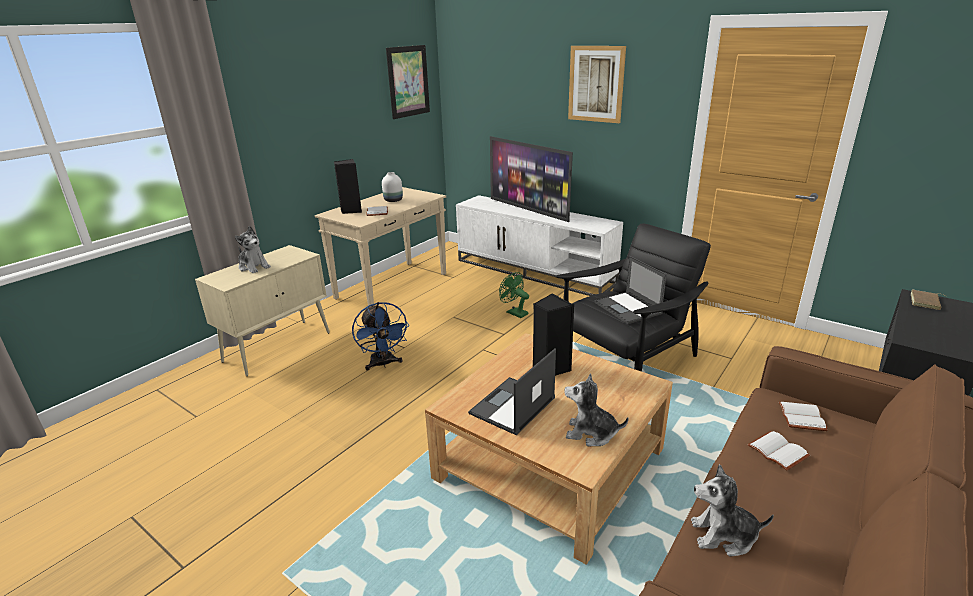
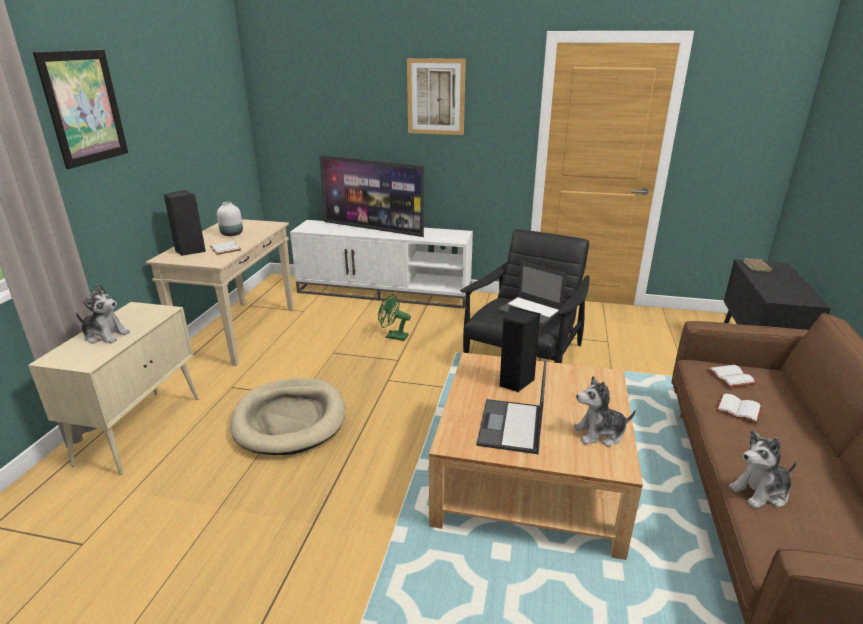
camera: 25 degrees left, 0 degrees up
blue fan [352,302,409,371] -> beige dog bed [230,378,345,455]
picture [386,45,430,119] -> picture moved to [33,50,128,169]

